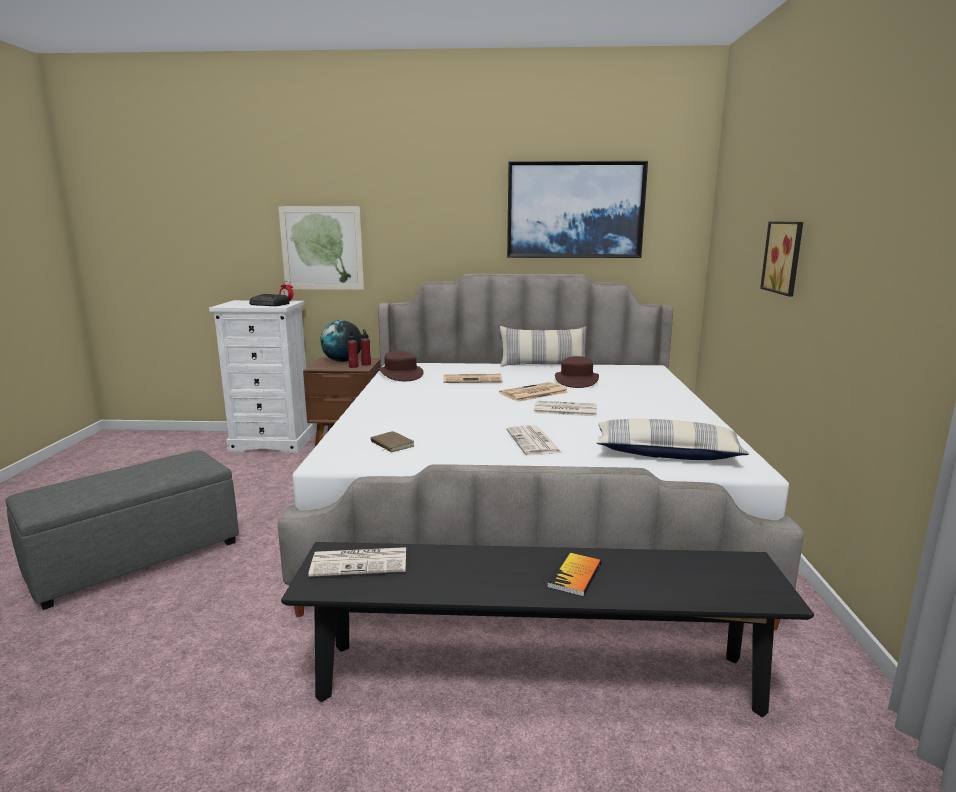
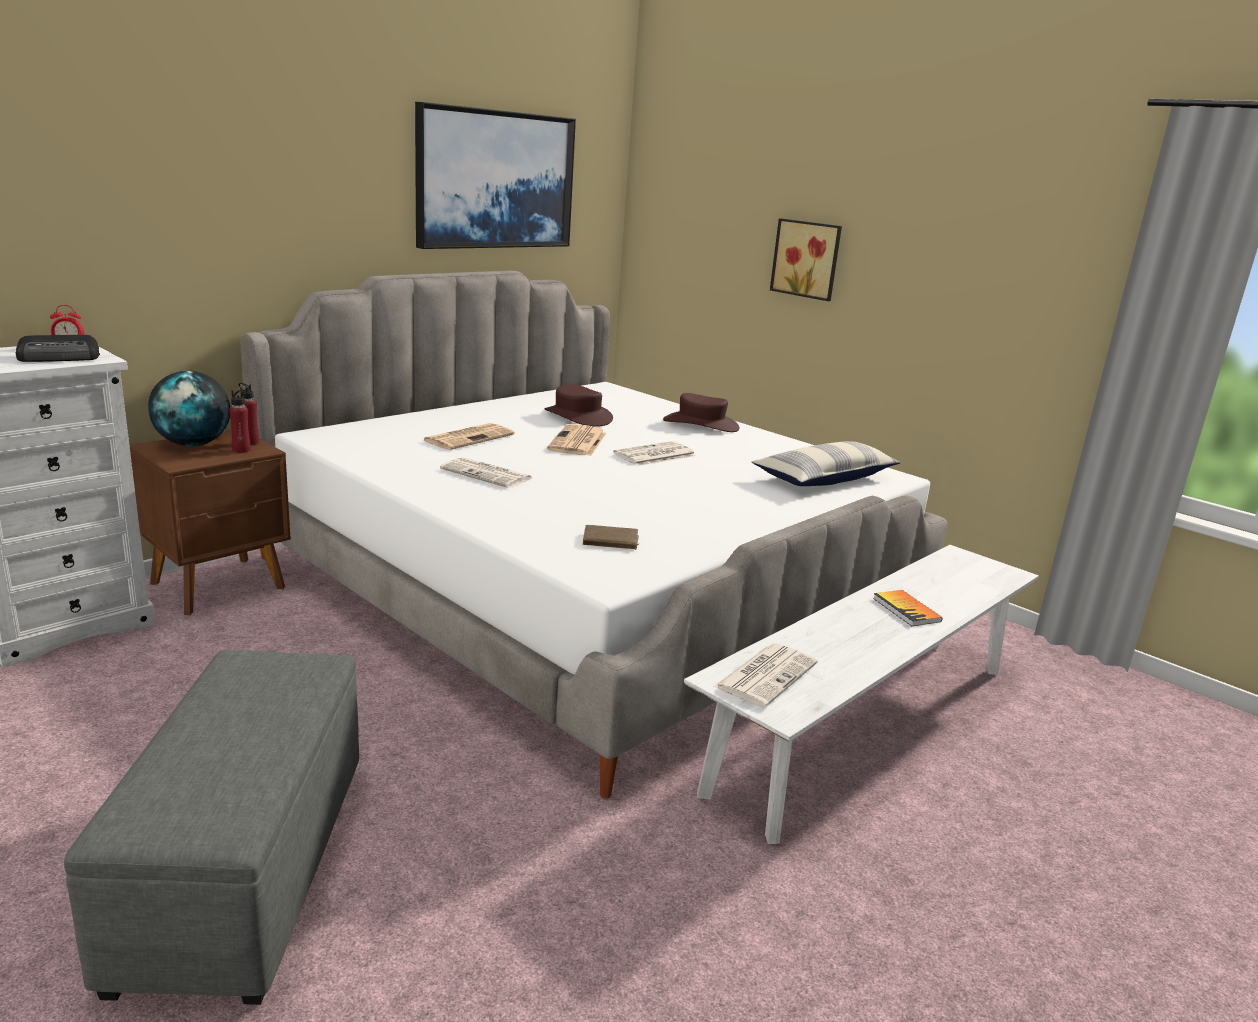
camera: 50 degrees left, 5 degrees up
picture [278,206,364,290] -> none
black bench [281,542,814,717] -> white bench [684,545,1039,844]
brown hat [378,351,424,381] -> brown hat moved to [663,393,739,432]
pillow [500,326,586,367] -> none
newspaper [506,425,562,455] -> newspaper moved to [440,457,532,488]

